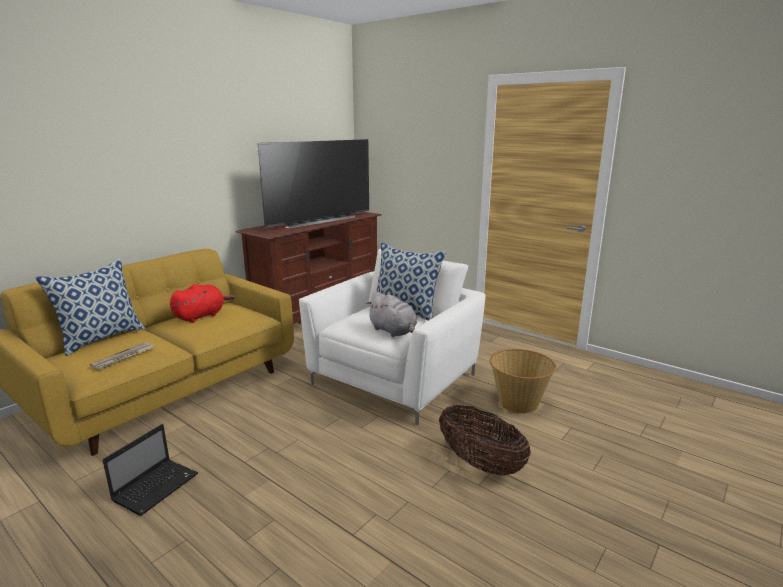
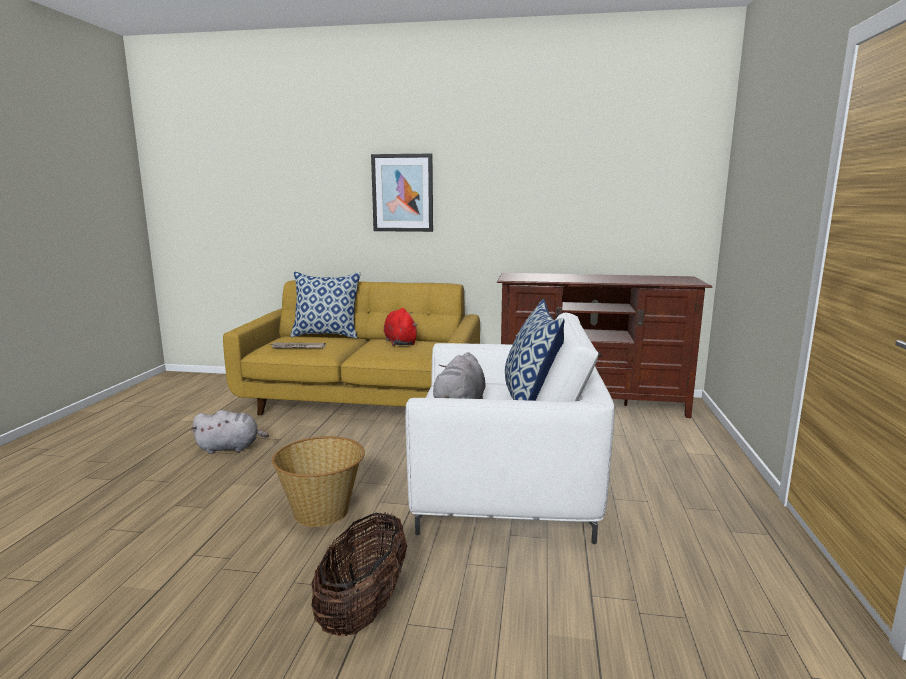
camera: 60 degrees right, 5 degrees down
laptop [103,424,198,516] -> grey plush toy [191,410,269,454]
red plush toy [170,284,235,323] -> red plush toy turned 120 degrees counterclockwise [384,308,418,346]
television [258,139,369,228] -> none
basket [490,349,556,414] -> basket moved to [272,436,365,527]
none -> picture [371,154,433,232]

